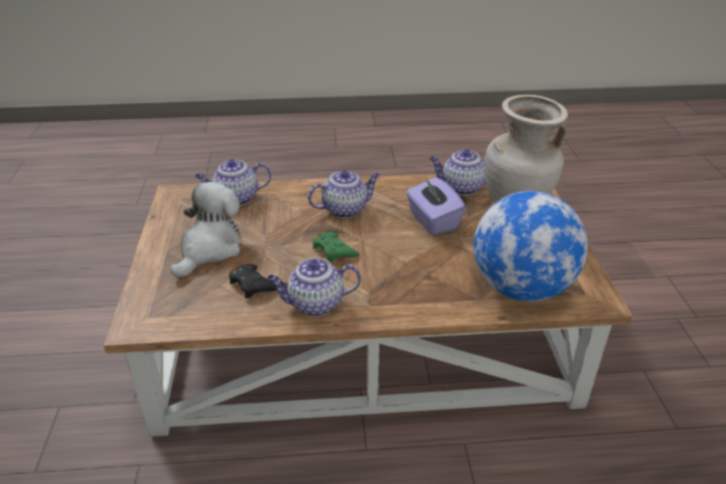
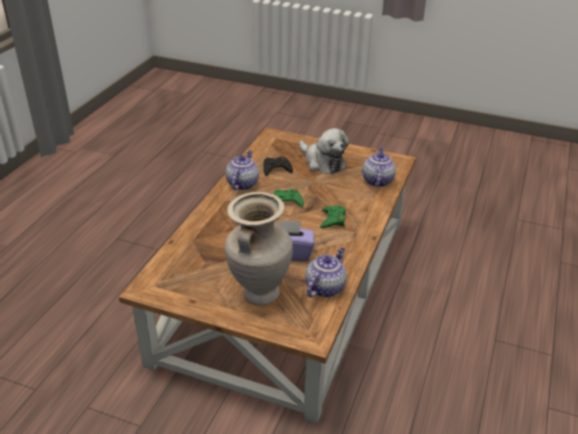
camera: 115 degrees right, 0 degrees up
teapot [308,170,380,218] -> green game controller [320,205,346,228]
globe [474,191,588,302] -> none

